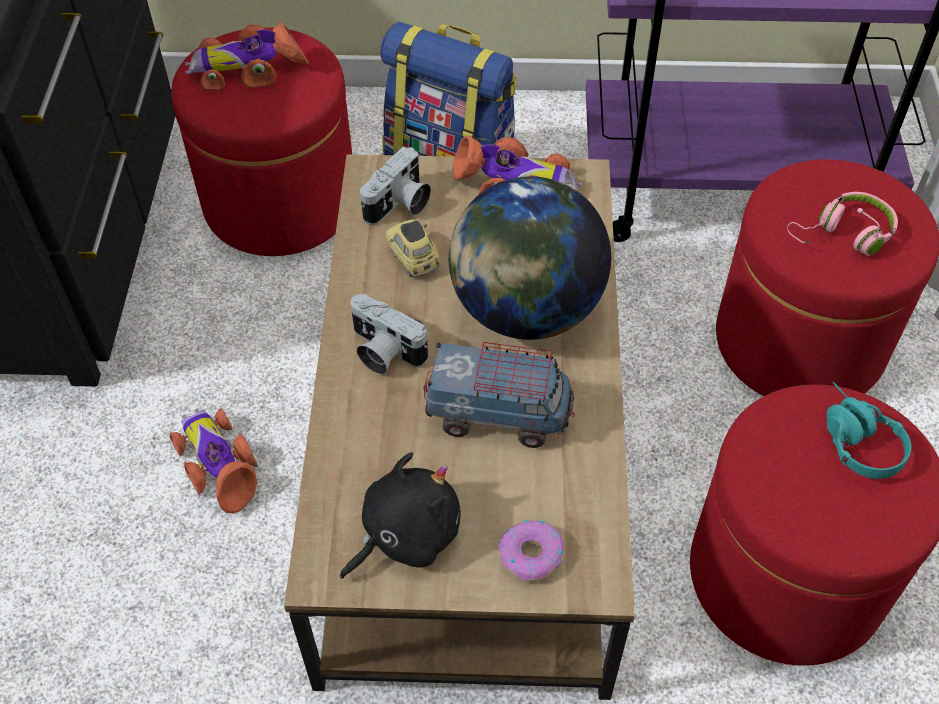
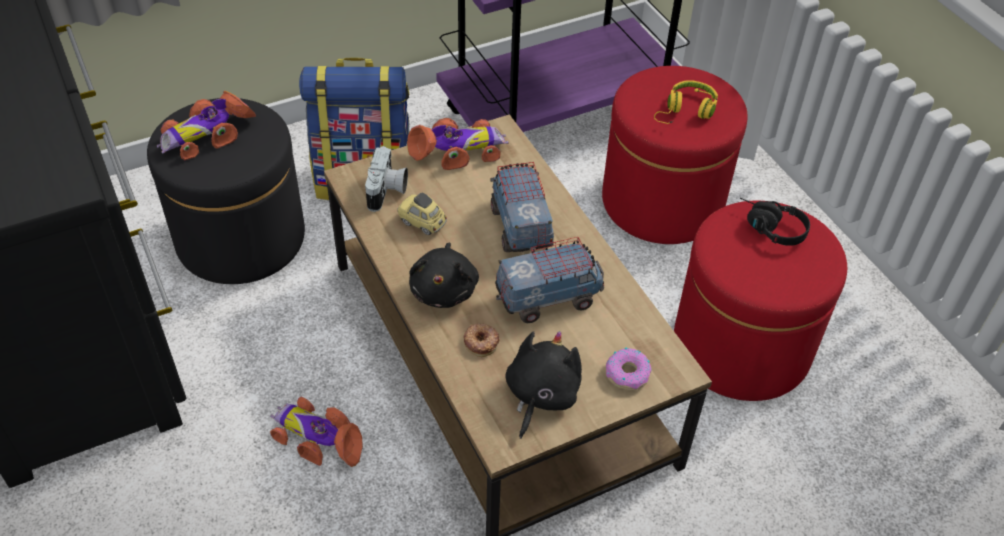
camera: 30 degrees left, 5 degrees down
red ottoman [171,27,352,256] -> black ottoman [147,98,305,284]
camera [350,294,428,374] -> black plush toy [409,243,479,308]
globe [449,177,611,340] -> toy truck [490,162,554,252]
pink headphones [787,192,898,256] -> yellow headphones [654,80,718,124]
turquoise headphones [826,382,912,479] -> black headphones [740,198,810,246]
none -> donut [464,323,500,357]

